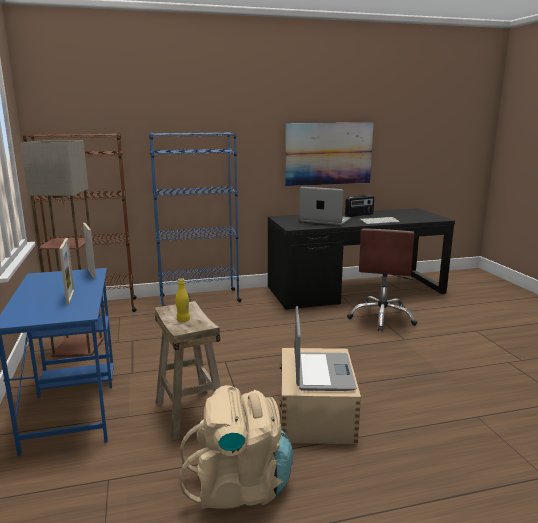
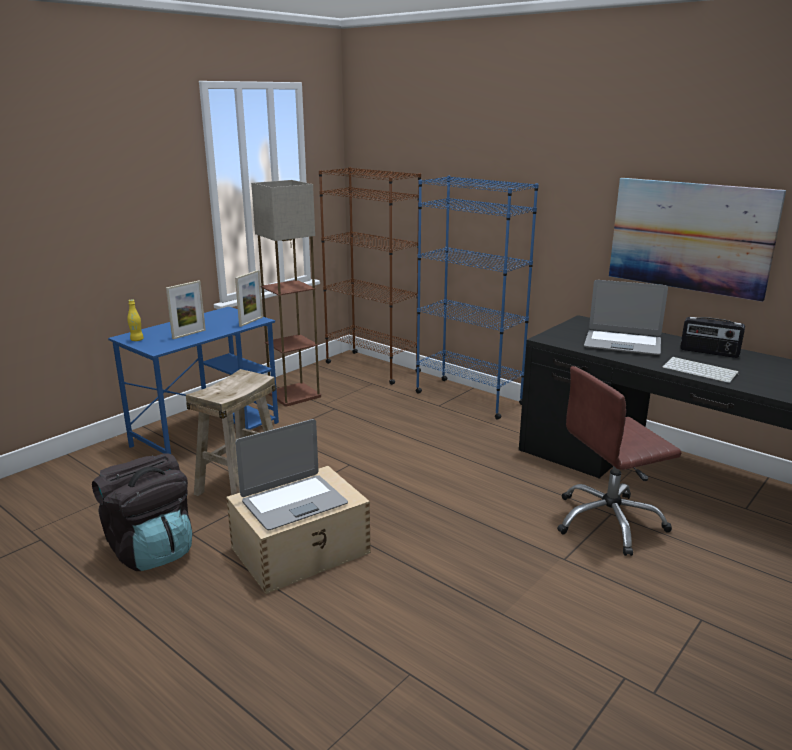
camera: 55 degrees right, 5 degrees up
yellow bottle [176,278,190,322] -> yellow bottle moved to [127,300,144,341]
beige backpack [179,385,293,509] -> black backpack [92,453,192,571]
laptop [299,187,351,225] -> laptop turned 120 degrees clockwise [584,280,668,355]

